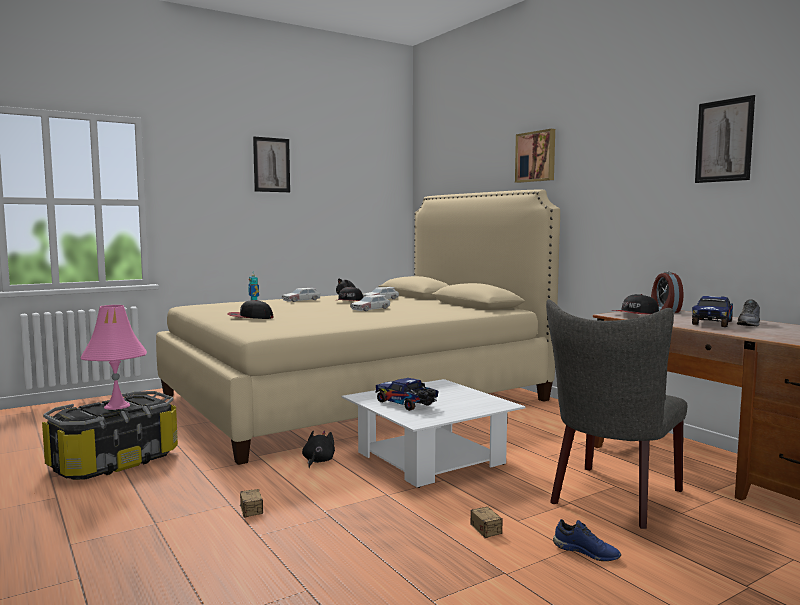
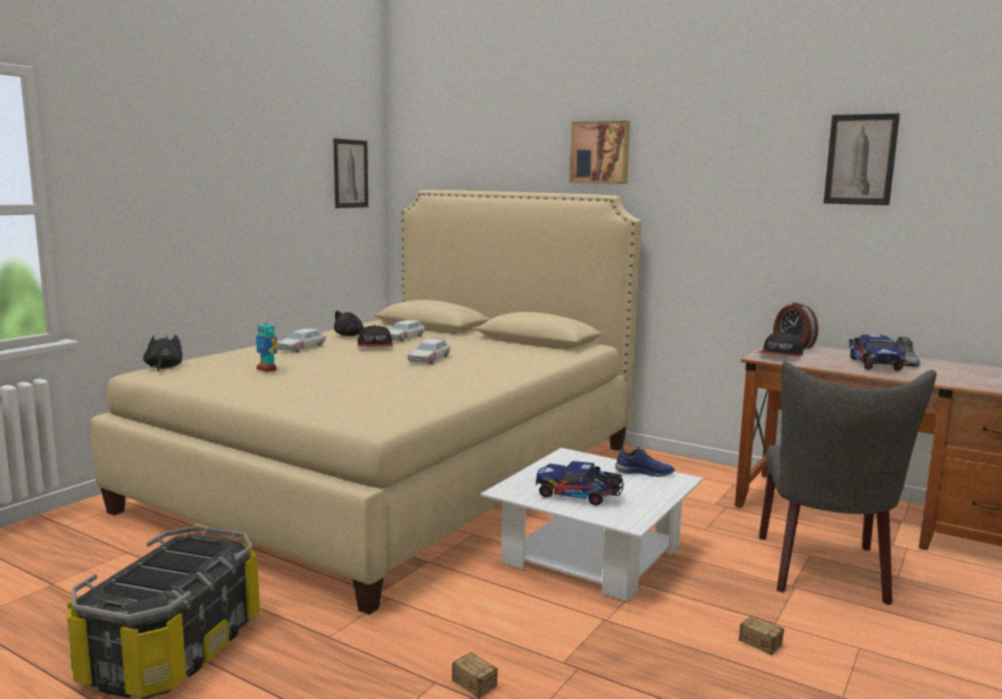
camera: 25 degrees left, 5 degrees up
pink table lamp [81,305,147,410] -> none
cap [227,300,273,319] -> none
picture [253,136,290,192] -> picture moved to [334,139,368,208]
black plush toy [302,431,335,468] -> black plush toy moved to [143,335,182,372]
blue shoe [553,519,621,561] -> blue shoe moved to [615,447,675,477]

